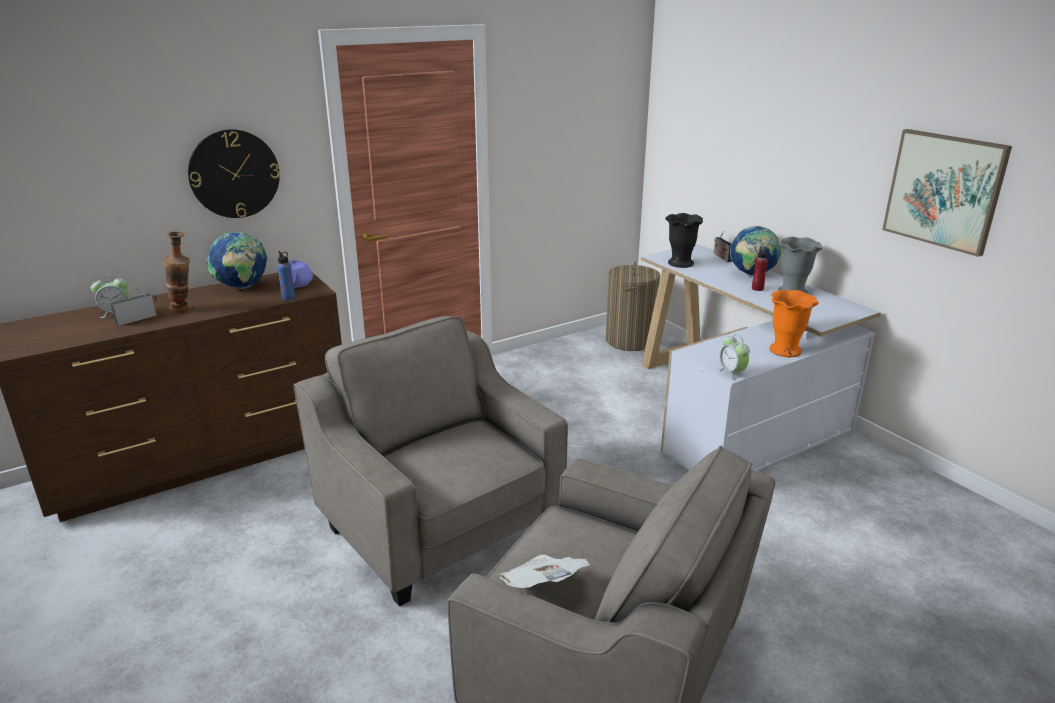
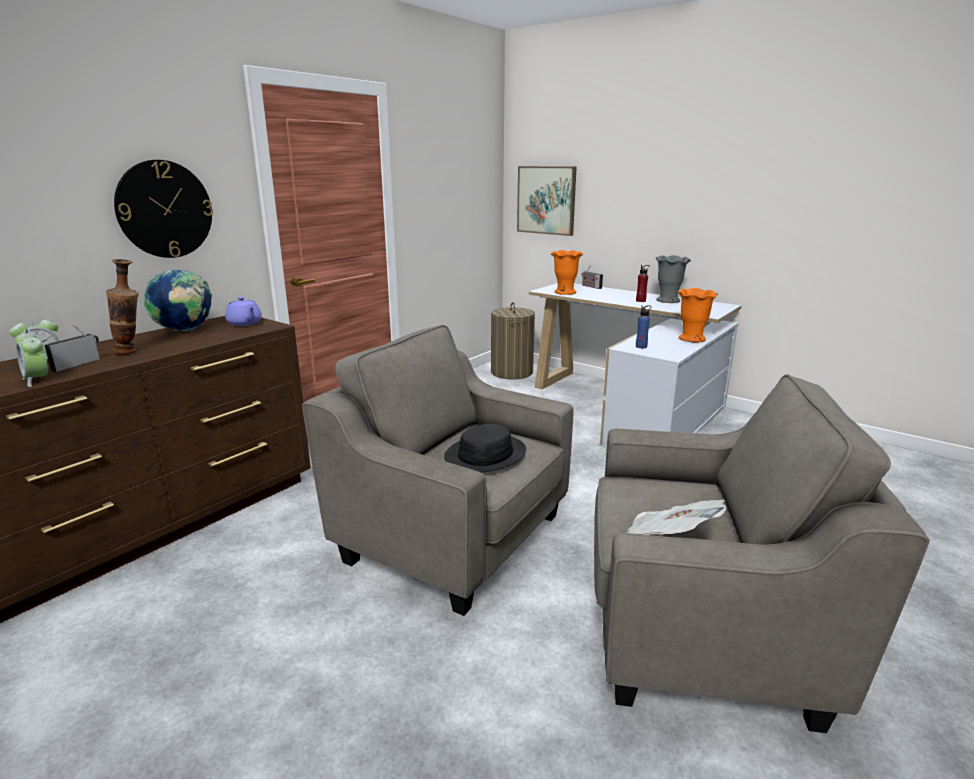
camera: 20 degrees left, 5 degrees down
blue bottle [277,251,295,300] -> blue bottle moved to [636,305,651,348]
black vase [665,213,703,268] -> orange vase [551,250,583,295]
alarm clock [717,334,750,381] -> alarm clock moved to [16,328,48,387]
globe [730,226,781,276] -> none
picture [882,129,1012,257] -> picture moved to [517,166,577,236]
none -> black hat [444,424,526,473]

